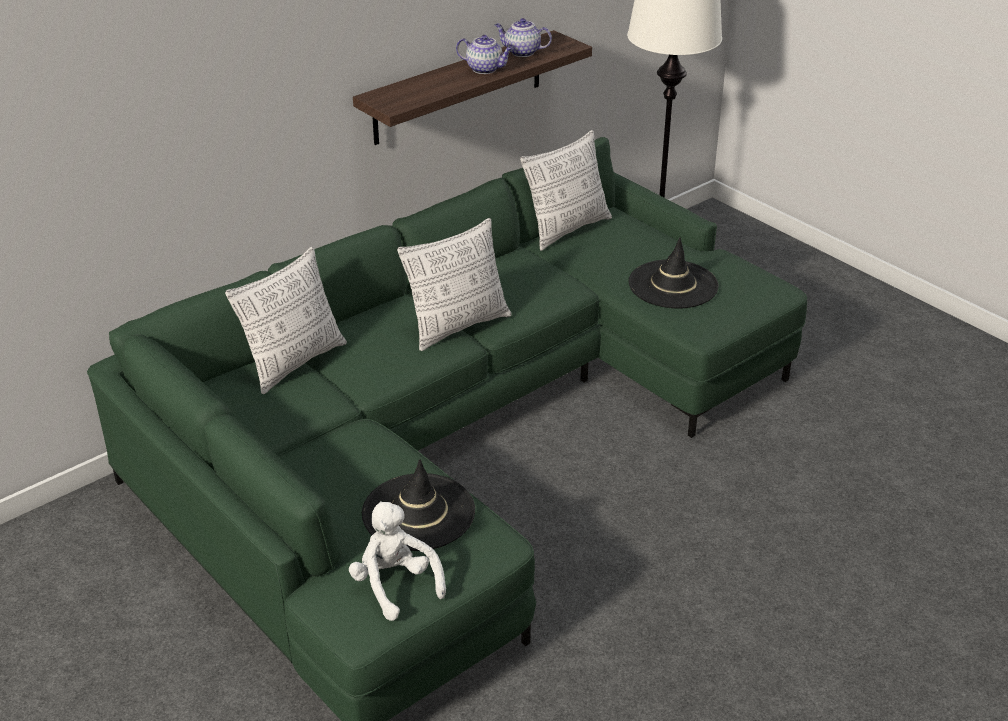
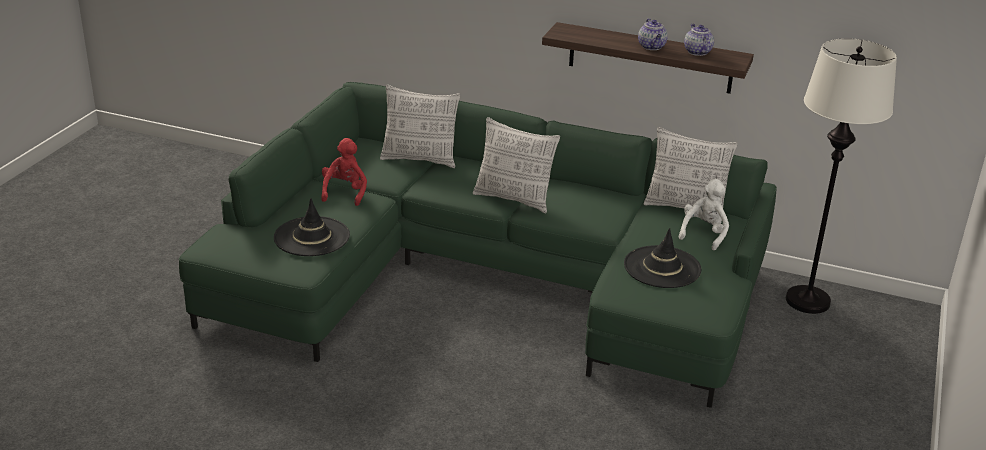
camera: 60 degrees right, 5 degrees down
white plush toy [349,501,446,621] -> white plush toy moved to [679,179,729,250]
none -> red plush toy [321,138,367,206]

